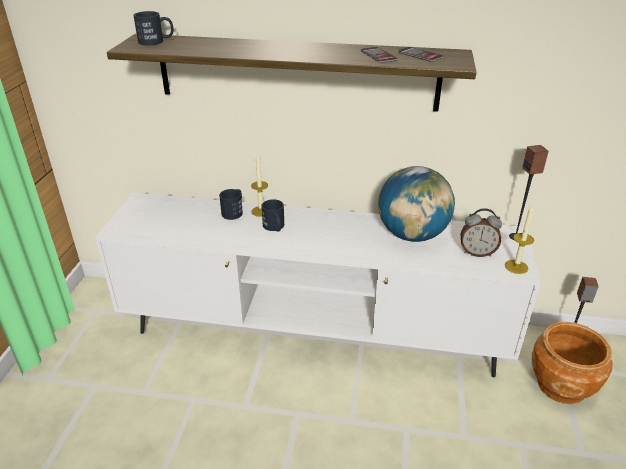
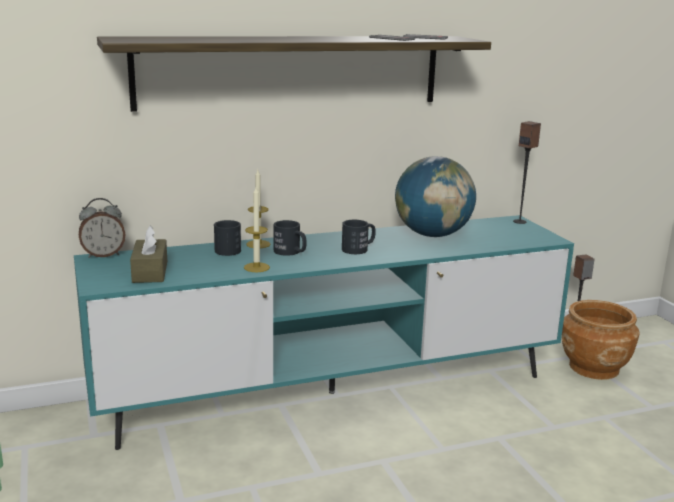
camera: 30 degrees left, 15 degrees down
white tv stand [95,192,541,377] -> turquoise tv stand [74,215,574,450]
black mug [133,11,174,45] -> black mug moved to [342,220,376,254]
alarm clock [461,208,502,257] -> alarm clock moved to [79,198,125,258]
candle [505,205,534,274] -> candle moved to [244,187,270,272]
none -> brown tissue box [130,225,167,283]

